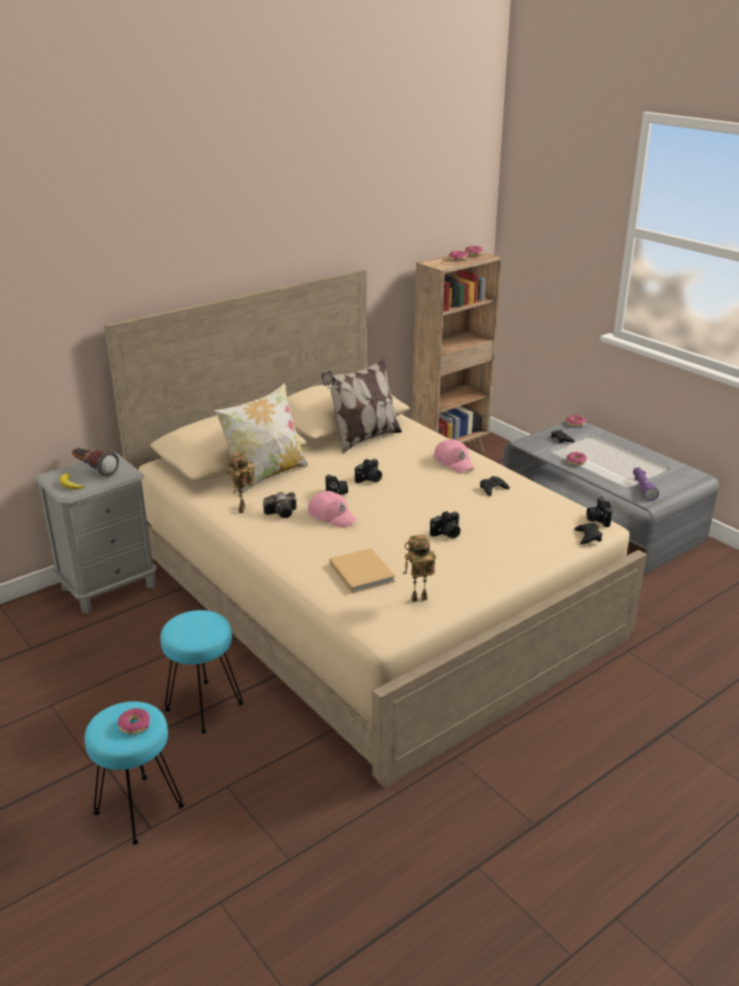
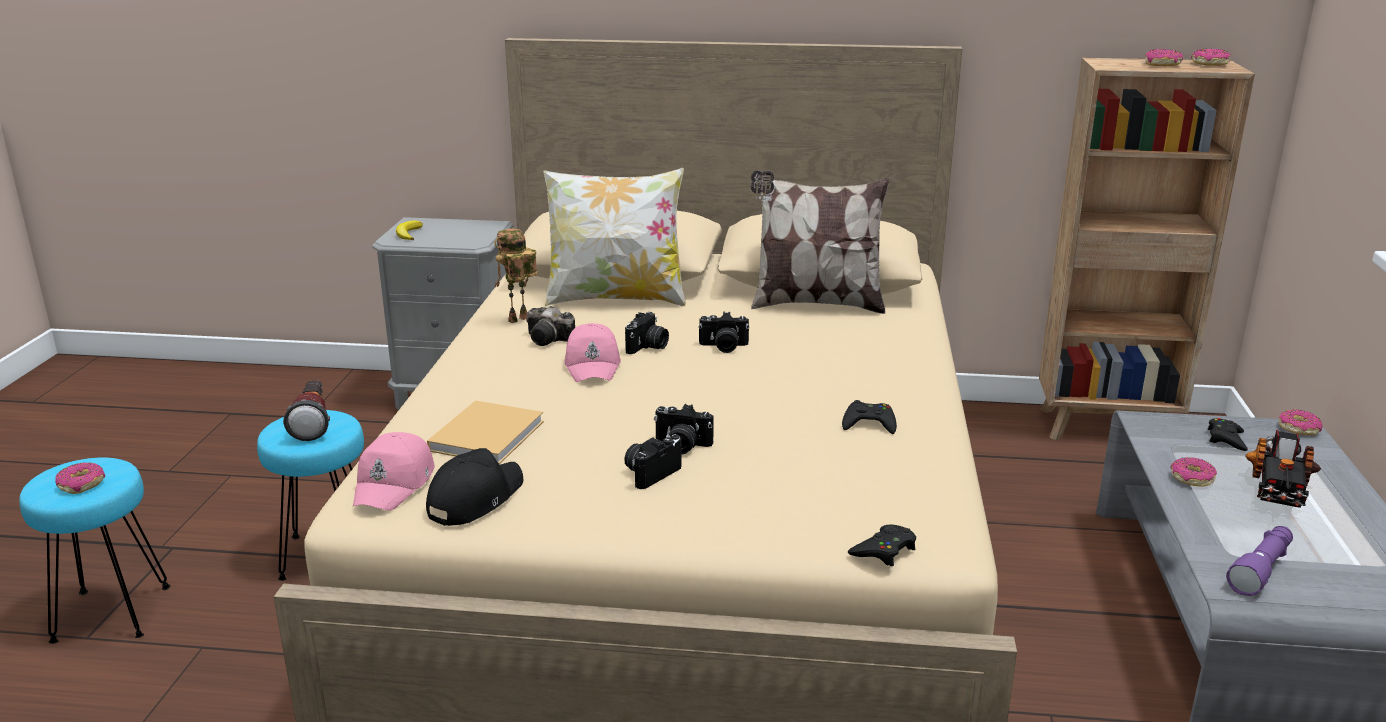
camera: 45 degrees right, 5 degrees down
flashlight [72,448,119,477] -> flashlight moved to [283,380,330,441]
toy robot [403,535,436,602] -> black cap [426,448,523,526]
pink cap [434,439,474,473] -> pink cap moved to [353,432,435,511]
camera [587,496,612,527] -> camera moved to [624,434,682,489]
none -> toy truck [1245,430,1321,508]

